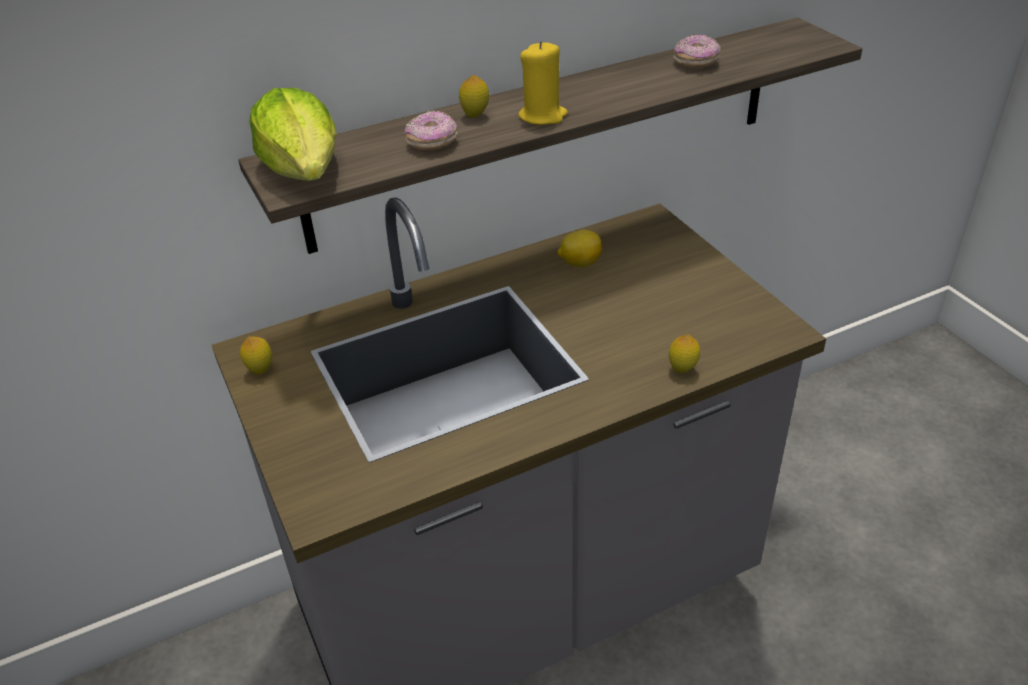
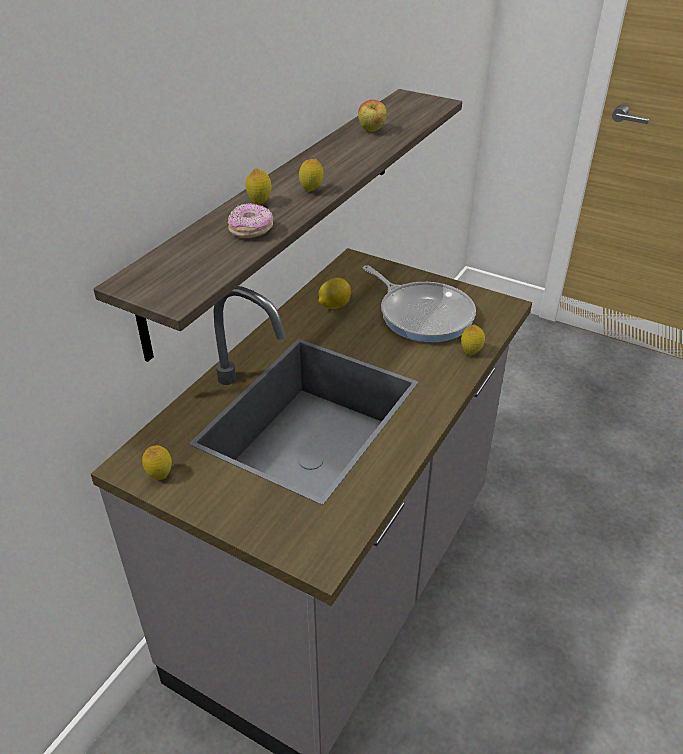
camera: 35 degrees left, 0 degrees up
lettuce [249,88,337,181] -> none
yellow candle [518,41,568,125] -> lemon [299,158,324,191]
donut [673,34,721,67] -> apple [358,100,387,132]
none -> frying pan [362,265,476,342]

